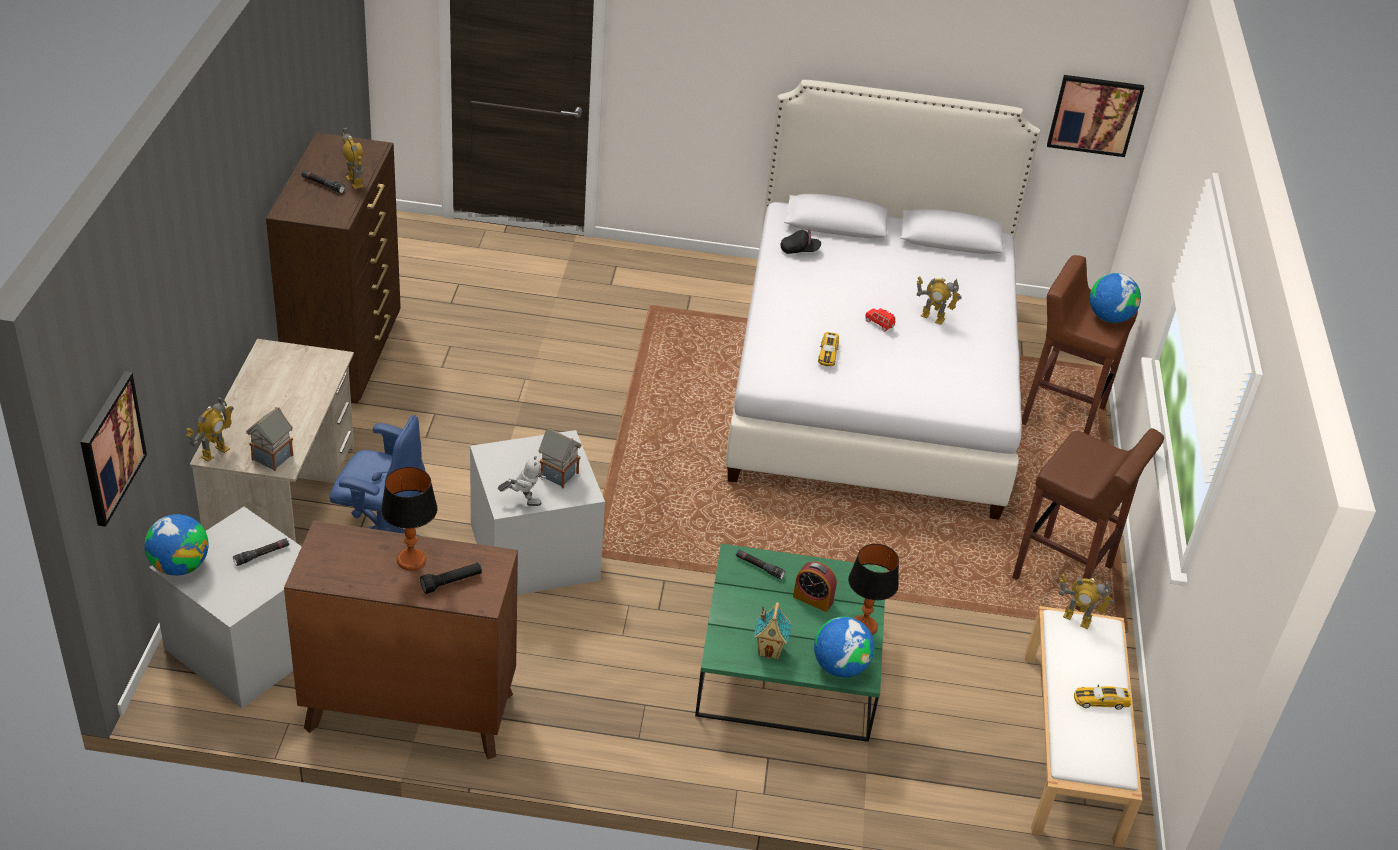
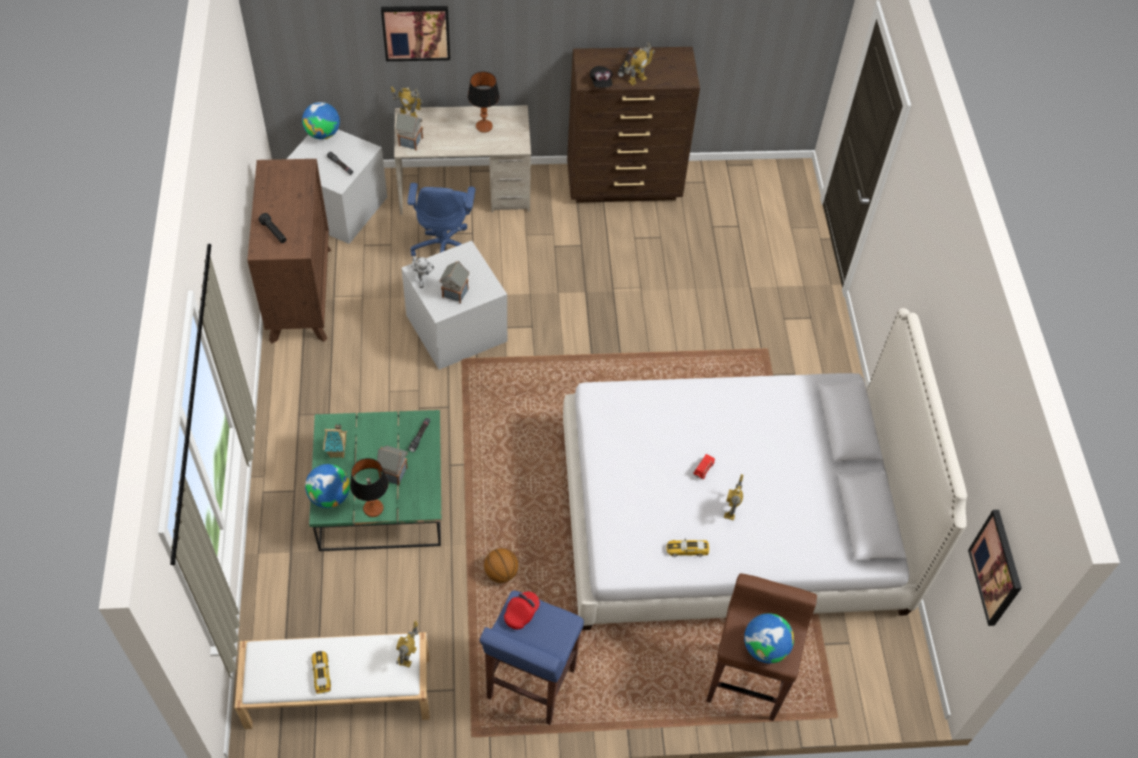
camera: 80 degrees right, 15 degrees up
picture [80,371,147,527] -> picture moved to [381,6,450,61]
table lamp [381,467,438,570] -> table lamp moved to [468,72,500,133]
black cap [780,228,821,254] -> black cap moved to [590,66,613,88]
alarm clock [793,561,837,612] -> toy house [377,446,408,485]
toy car [818,332,839,366] -> toy car moved to [666,538,709,557]
brown stool [1012,428,1164,611] -> blue stool [480,591,584,725]
none -> basketball [484,548,518,583]
none -> red cap [504,591,540,630]

